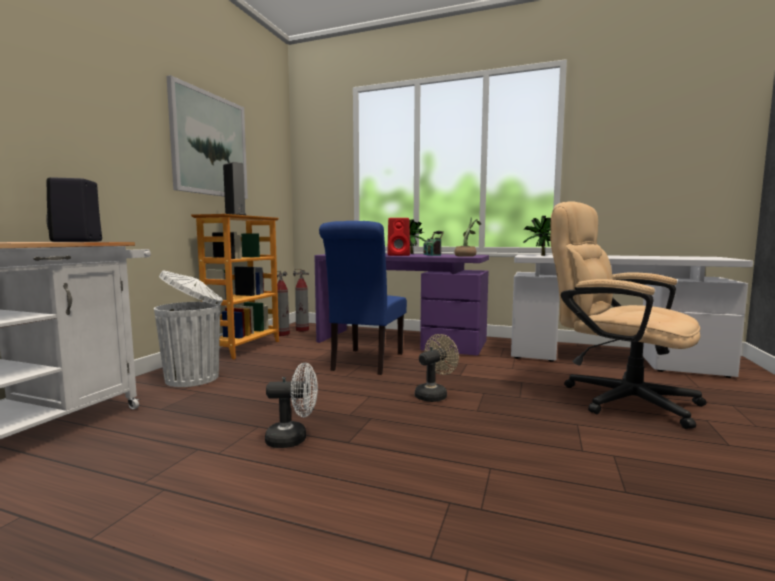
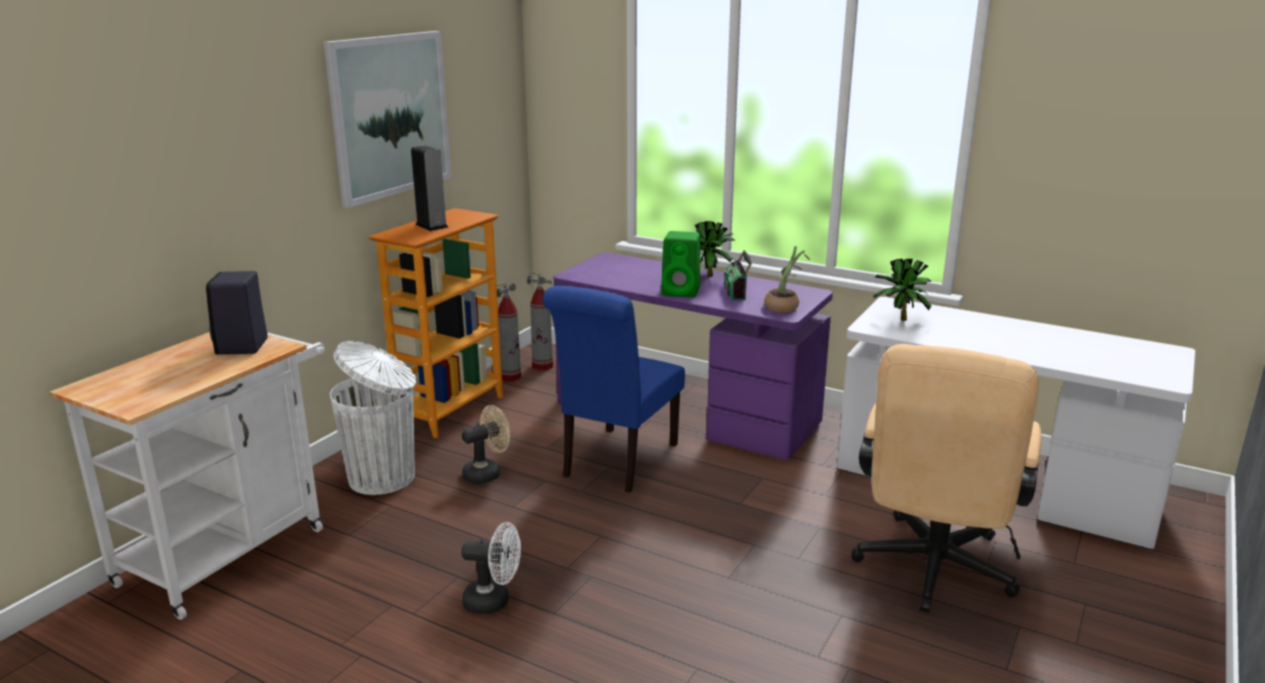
camera: 10 degrees right, 15 degrees up
red speaker [387,218,410,256] -> green speaker [661,231,700,298]
beige fan [415,334,459,402] -> beige fan moved to [462,405,510,484]
beige office chair [550,201,706,429] -> beige office chair turned 120 degrees counterclockwise [851,344,1041,613]

